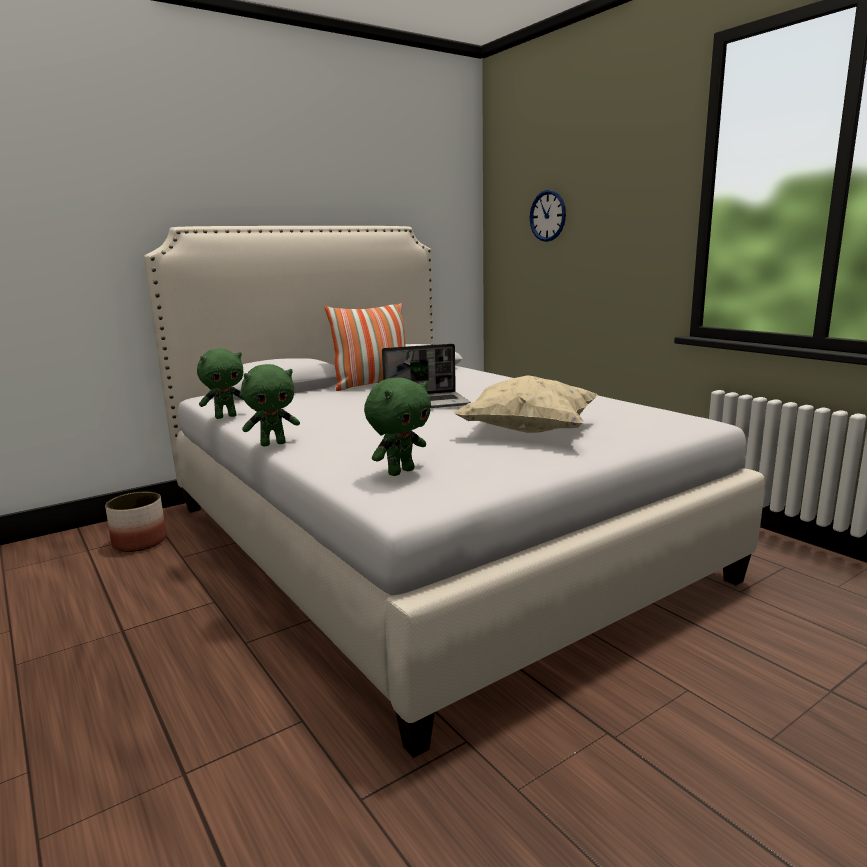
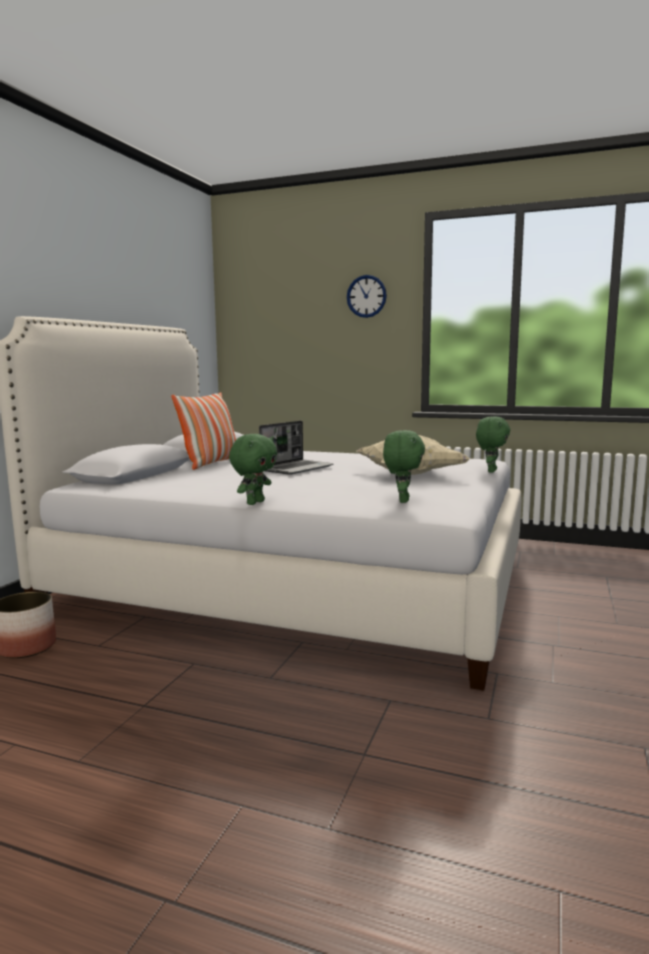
camera: 35 degrees left, 5 degrees down
green plush toy [197,349,244,419] -> green plush toy moved to [476,416,510,473]
wall clock [530,190,566,242] -> wall clock moved to [347,275,387,318]

